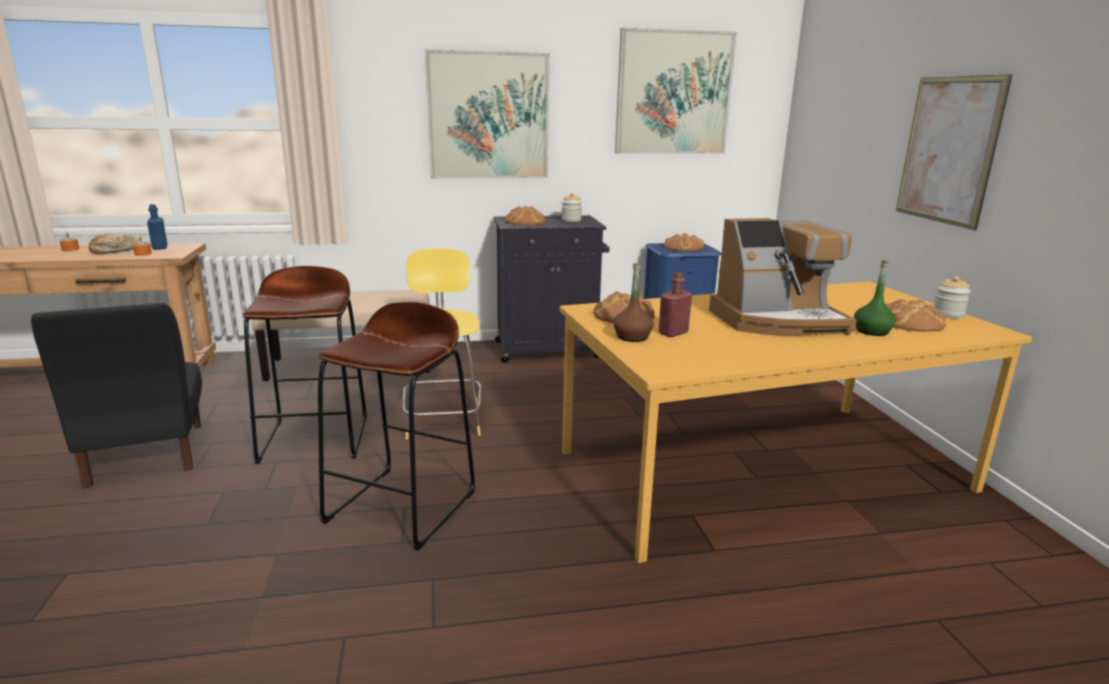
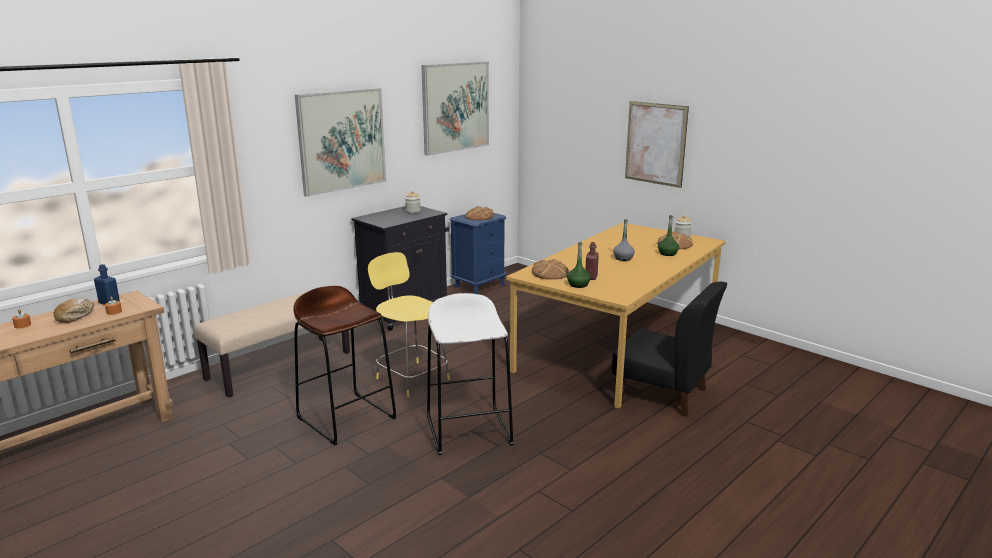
camera: 35 degrees left, 0 degrees up
black chair [31,303,202,489] -> black chair moved to [612,282,727,417]
brown stool [318,302,475,551] -> white stool [427,293,513,455]
bread [505,206,546,225] -> none
brown bottle [613,263,654,342] -> green bottle [567,242,591,288]
coffee machine [709,218,857,337] -> grey bottle [613,219,635,261]

